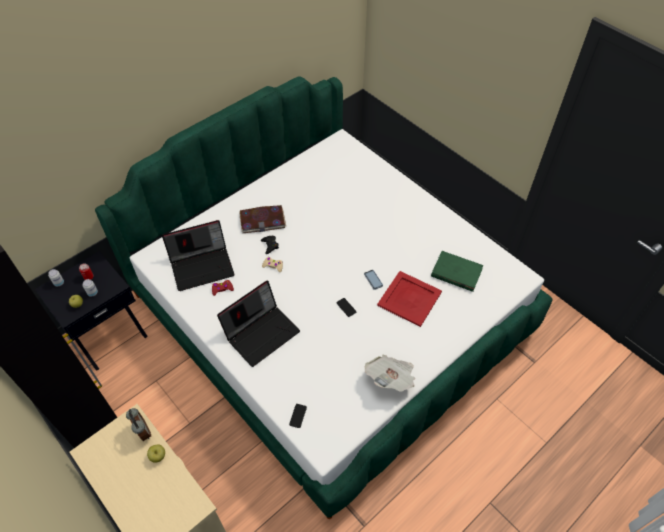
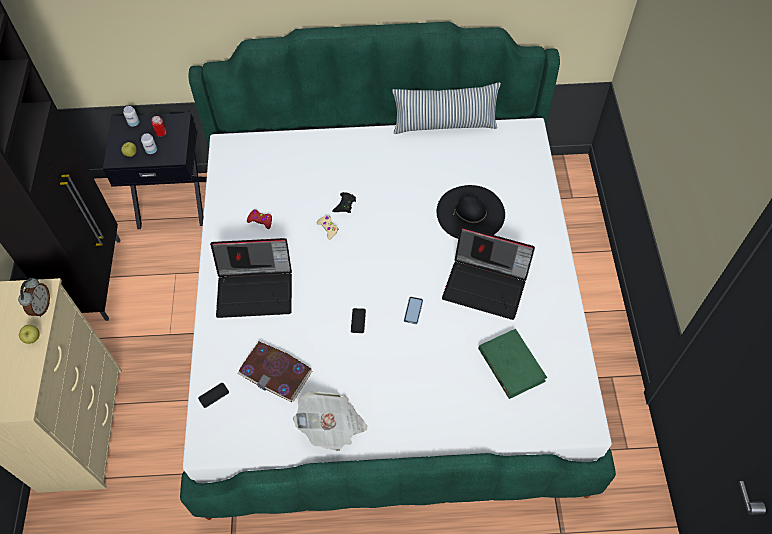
camera: 40 degrees right, 5 degrees up
laptop [162,220,235,291] -> laptop moved to [442,227,535,320]
book [239,205,286,233] -> book moved to [237,342,312,402]
red tray [377,271,442,327] -> none
none -> pillow [392,83,501,134]
none -> black hat [437,185,505,239]

